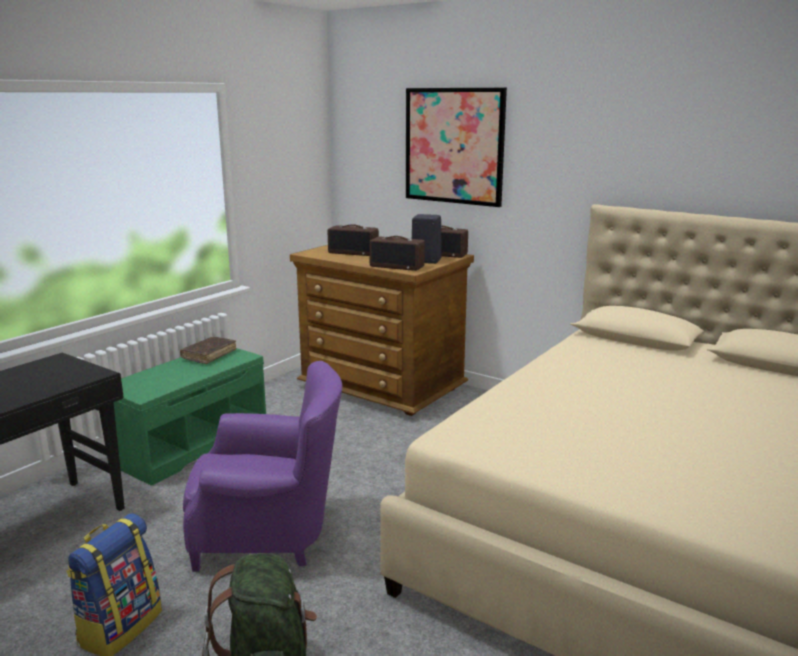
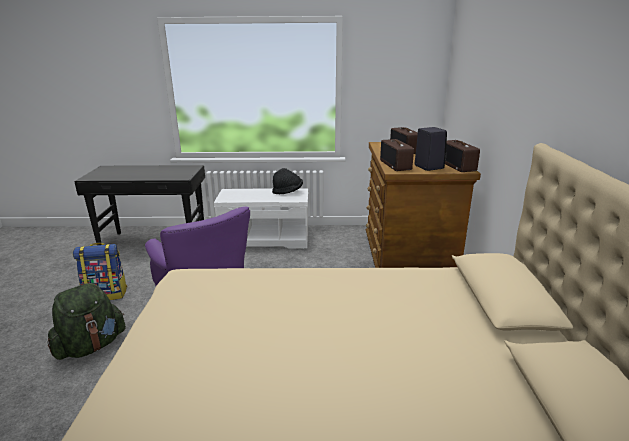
camera: 55 degrees right, 5 degrees up
green bench [113,348,266,486] -> white bench [214,188,308,248]
brown book [180,337,236,364] -> black hat [272,168,303,194]
picture [406,88,507,207] -> none

